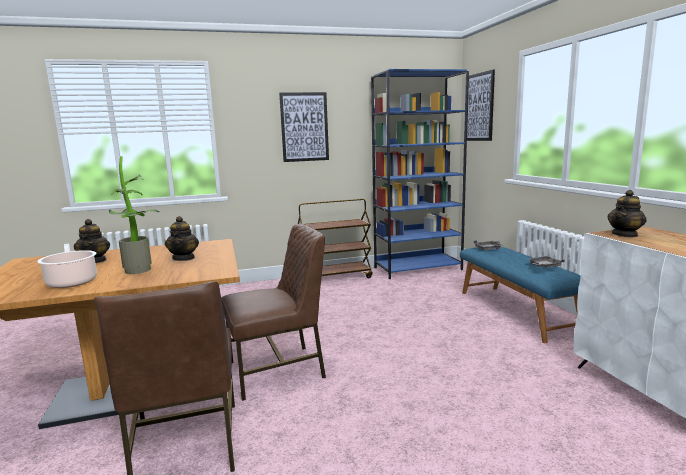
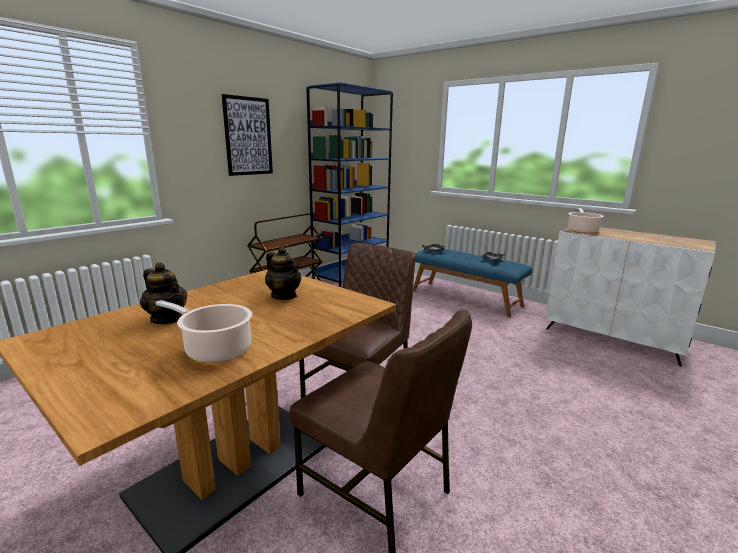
camera: 35 degrees left, 5 degrees up
potted plant [109,156,160,274] -> none
picture [467,69,495,141] -> none
teapot [607,190,647,238] -> cooking pot [568,208,604,234]

